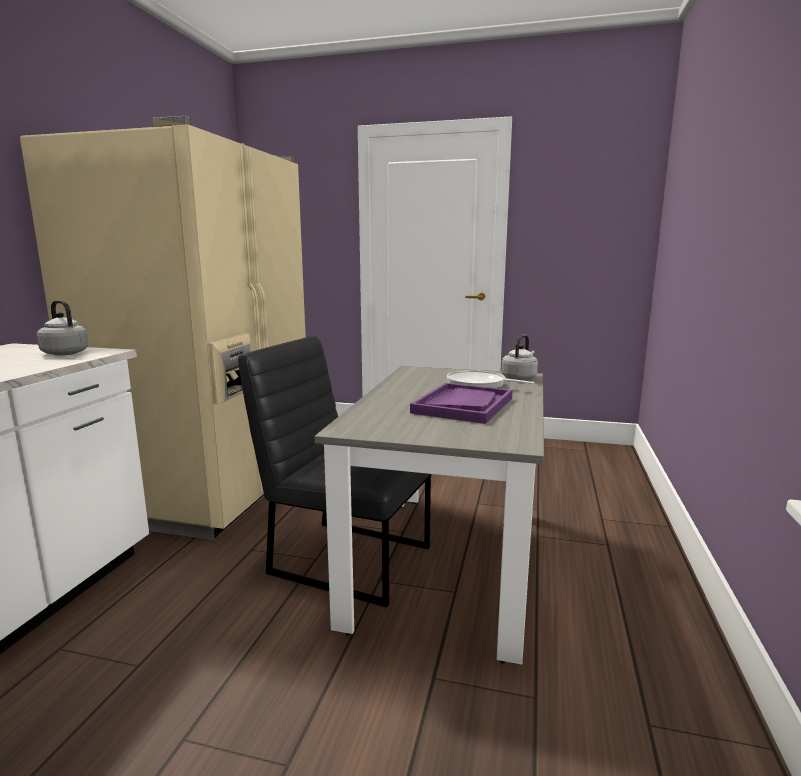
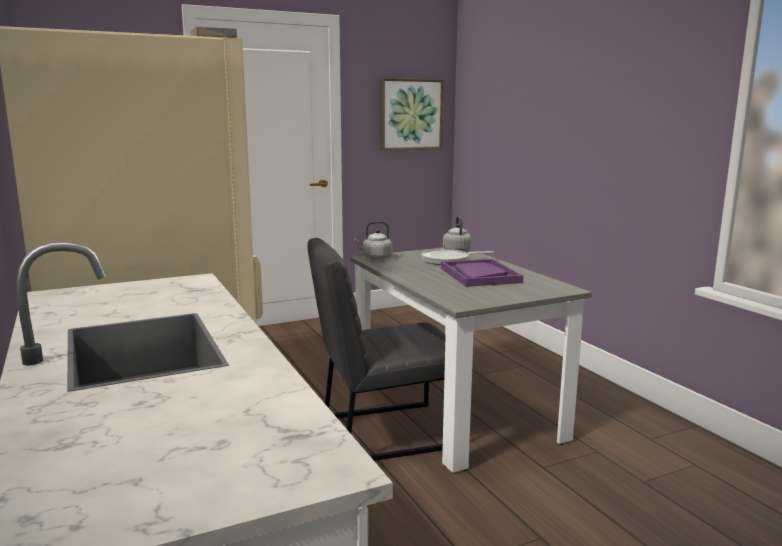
camera: 40 degrees left, 0 degrees up
grey kettle [37,300,88,355] -> grey kettle moved to [354,221,392,260]
none -> picture [380,78,444,151]

